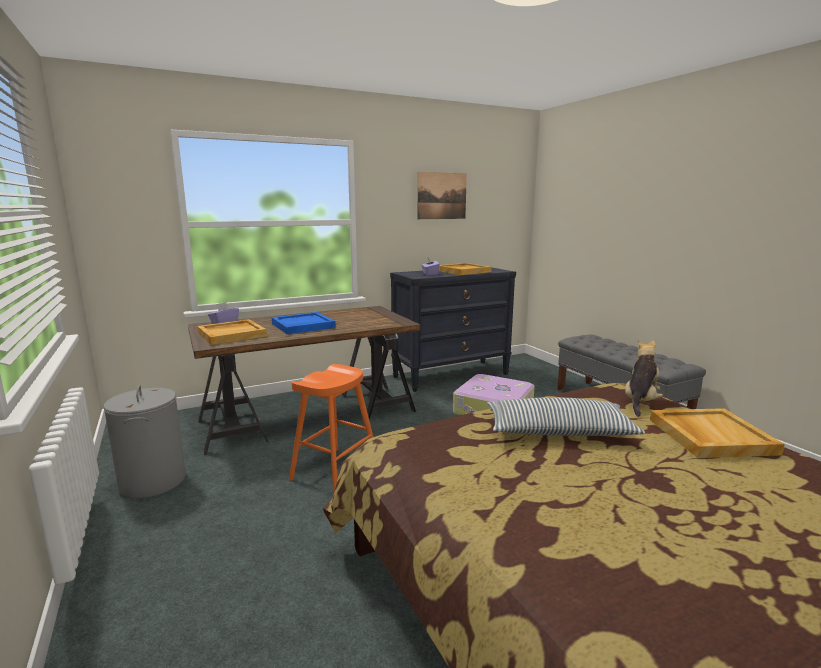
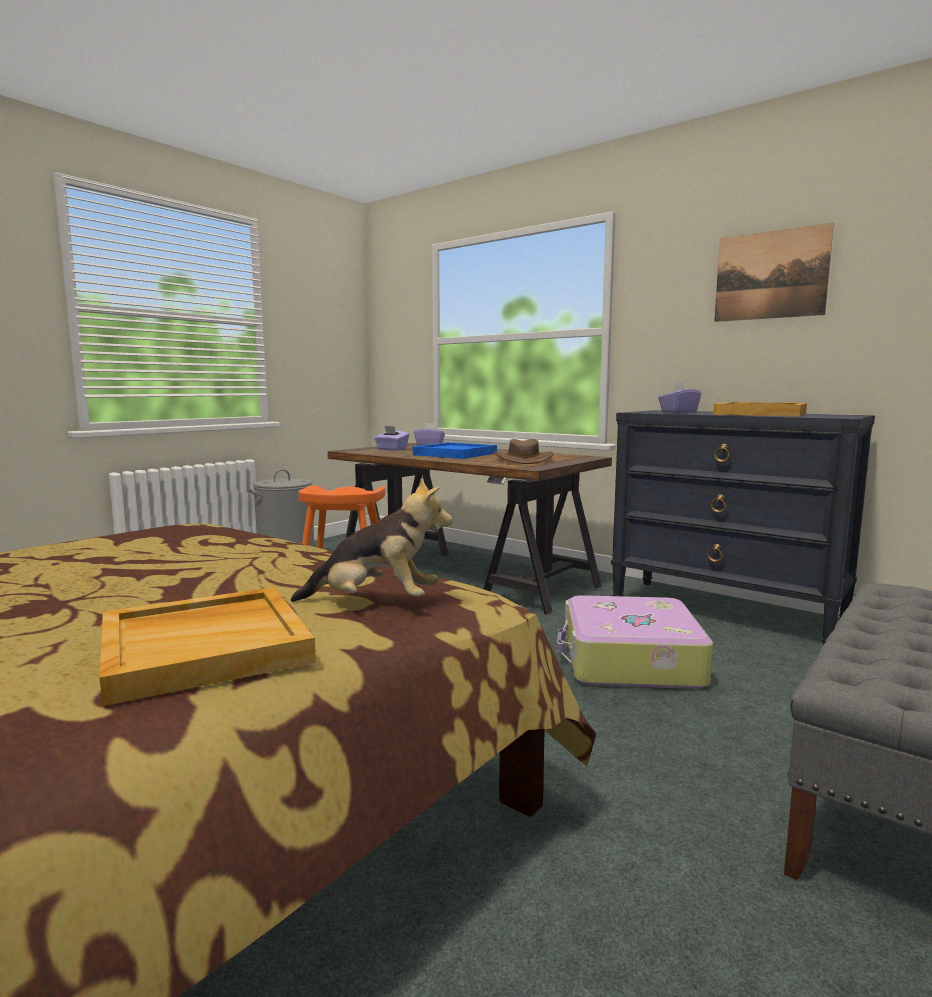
camera: 65 degrees right, 5 degrees down
beige tray [197,319,267,345] -> purple tissue box [374,426,409,451]
pillow [487,397,645,436] -> none
none -> brown hat [494,439,554,464]

